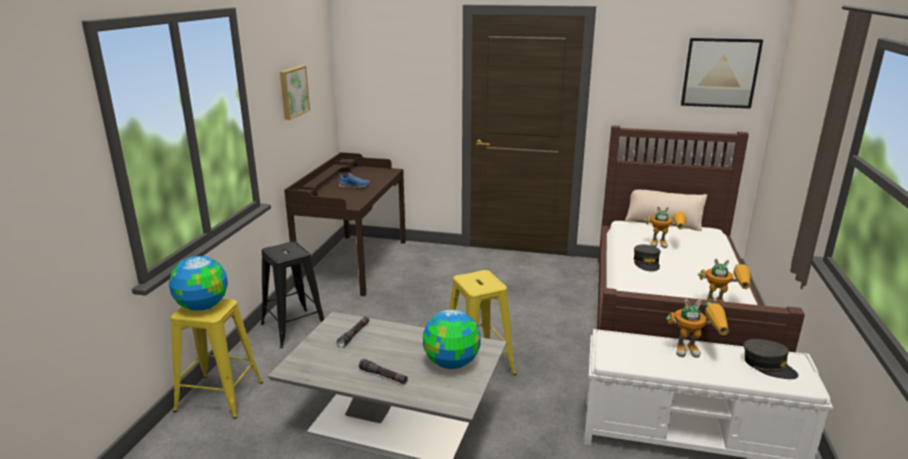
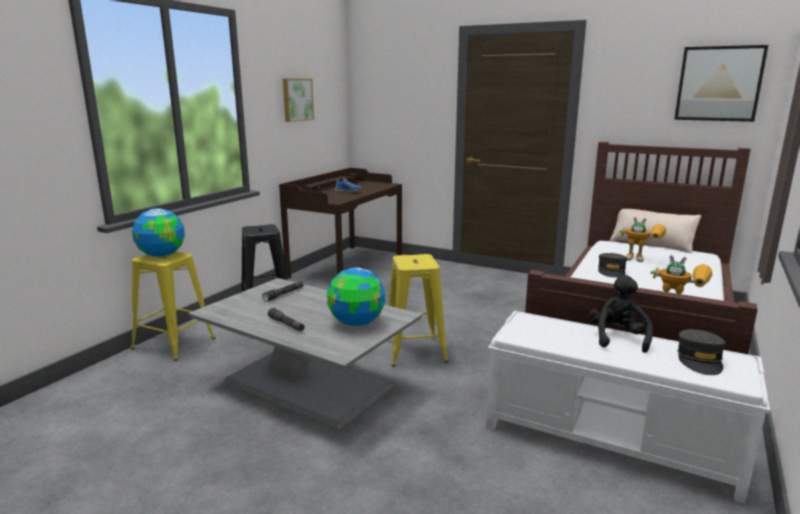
camera: 15 degrees right, 5 degrees down
toy robot [666,299,729,358] -> black plush toy [590,275,653,353]
grey cap [744,339,798,379] -> grey cap turned 45 degrees clockwise [677,329,726,375]

